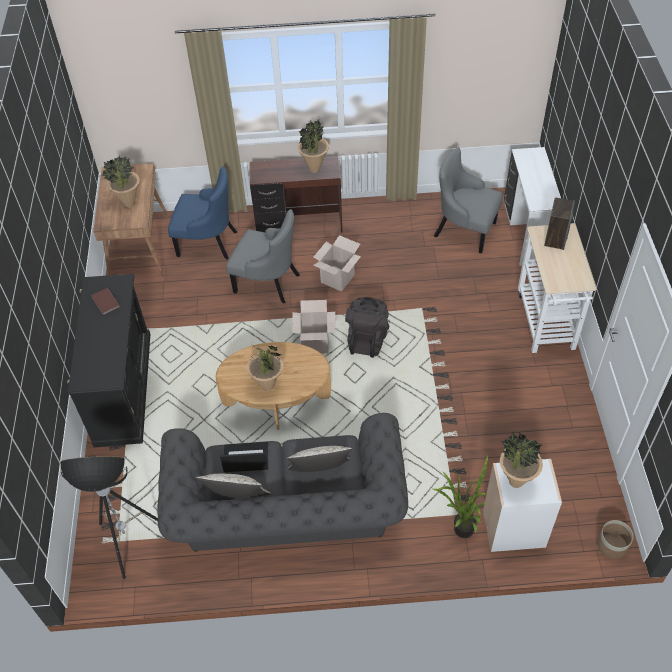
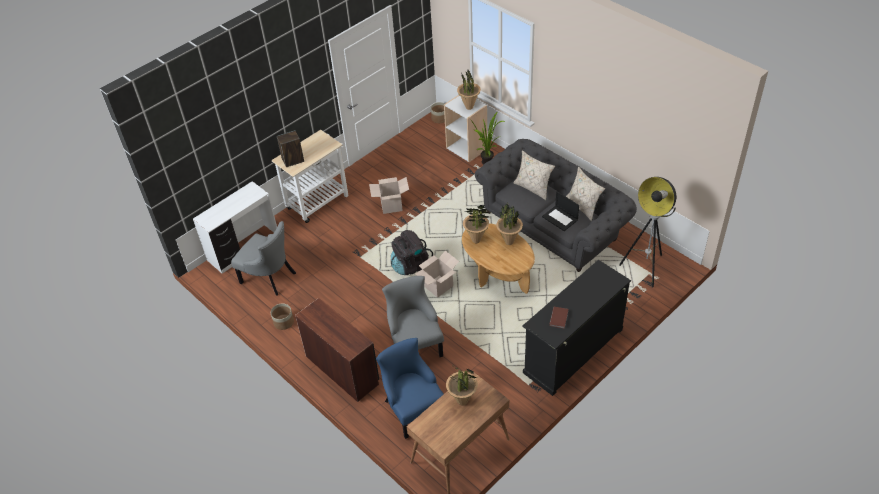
camera: 130 degrees left, 5 degrees down
potted plant [297,120,329,173] -> potted plant moved to [463,205,490,243]
cardboard box [313,235,361,292] -> cardboard box moved to [369,177,409,214]
grey chair [434,147,503,254] -> grey chair turned 45 degrees counterclockwise [231,221,296,296]
none -> planter [271,303,294,330]

